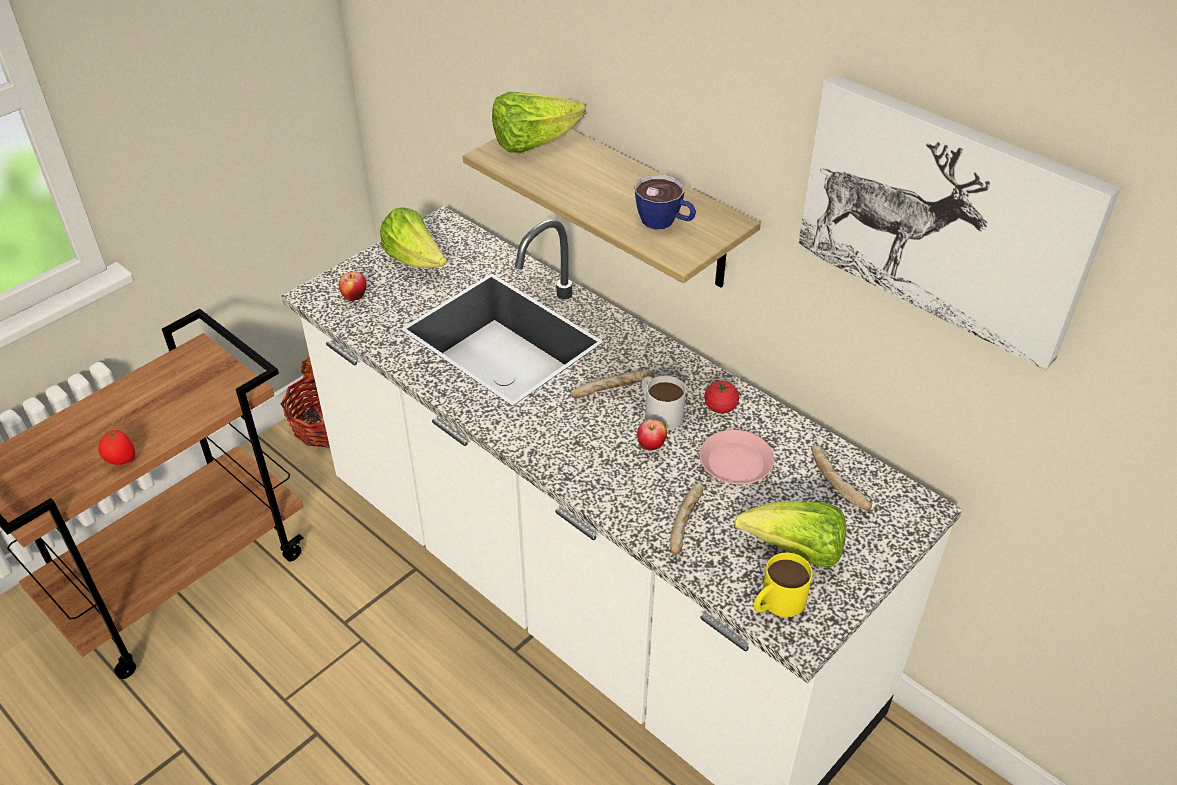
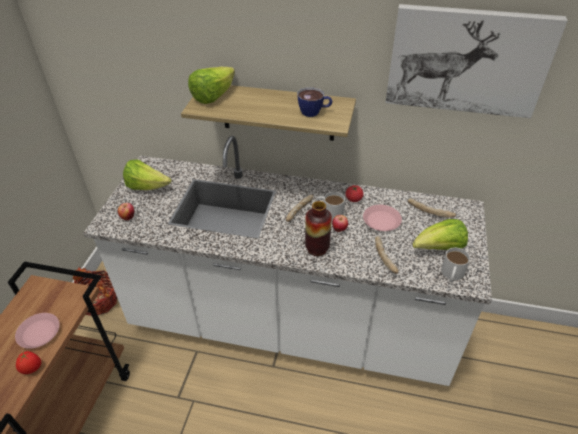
camera: 30 degrees left, 0 degrees up
yellow mug [754,553,813,617] -> white mug [441,248,470,282]
none -> pink plate [15,313,60,349]
none -> vase [305,201,332,256]

